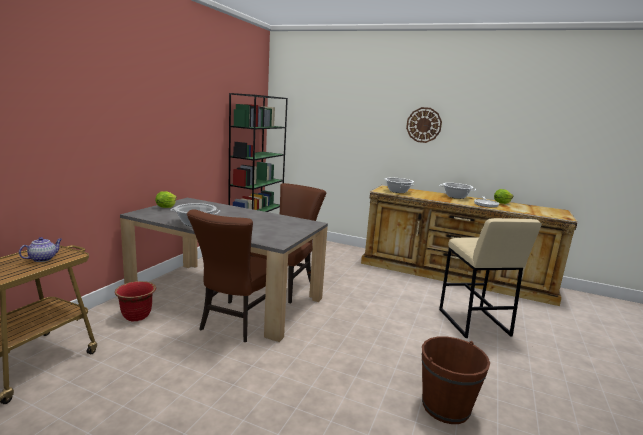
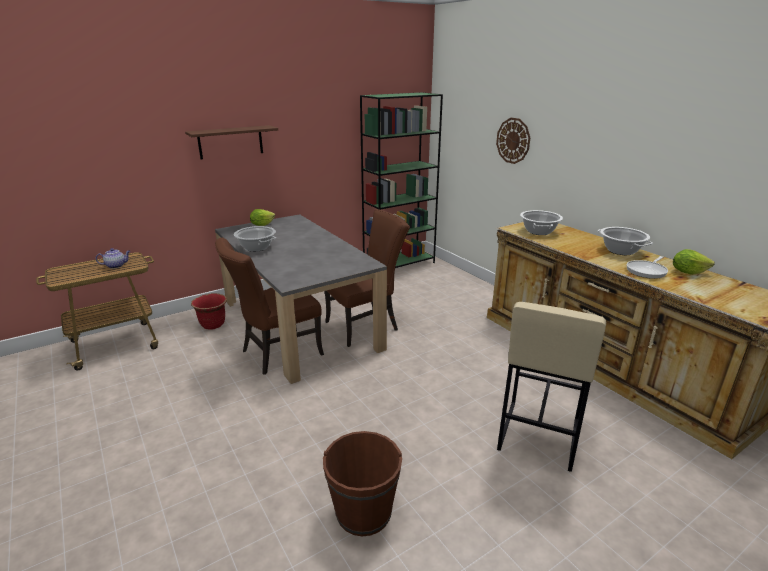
camera: 35 degrees right, 10 degrees up
wall clock [406,107,442,143] -> wall clock moved to [496,118,530,164]
none -> shelf [185,125,278,159]

